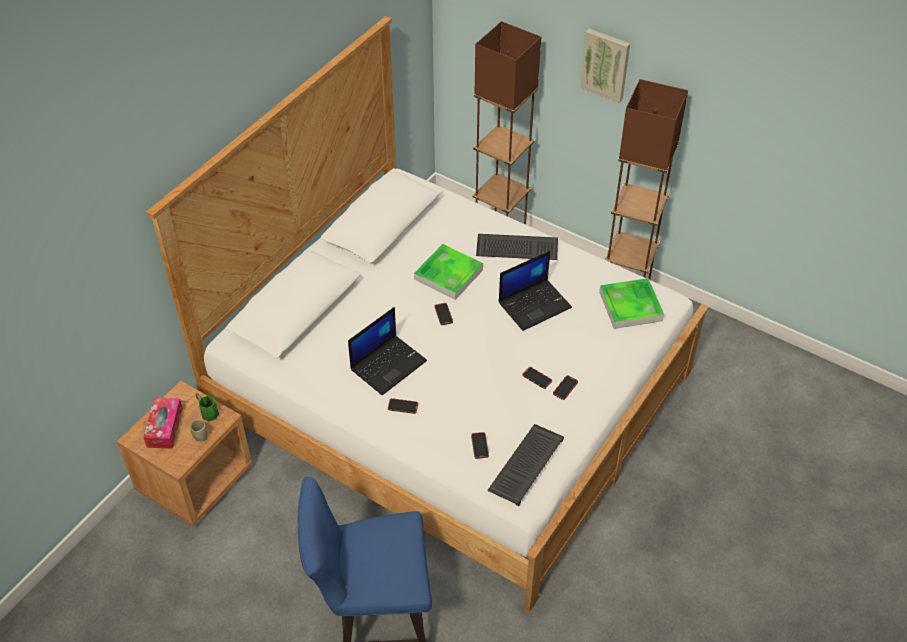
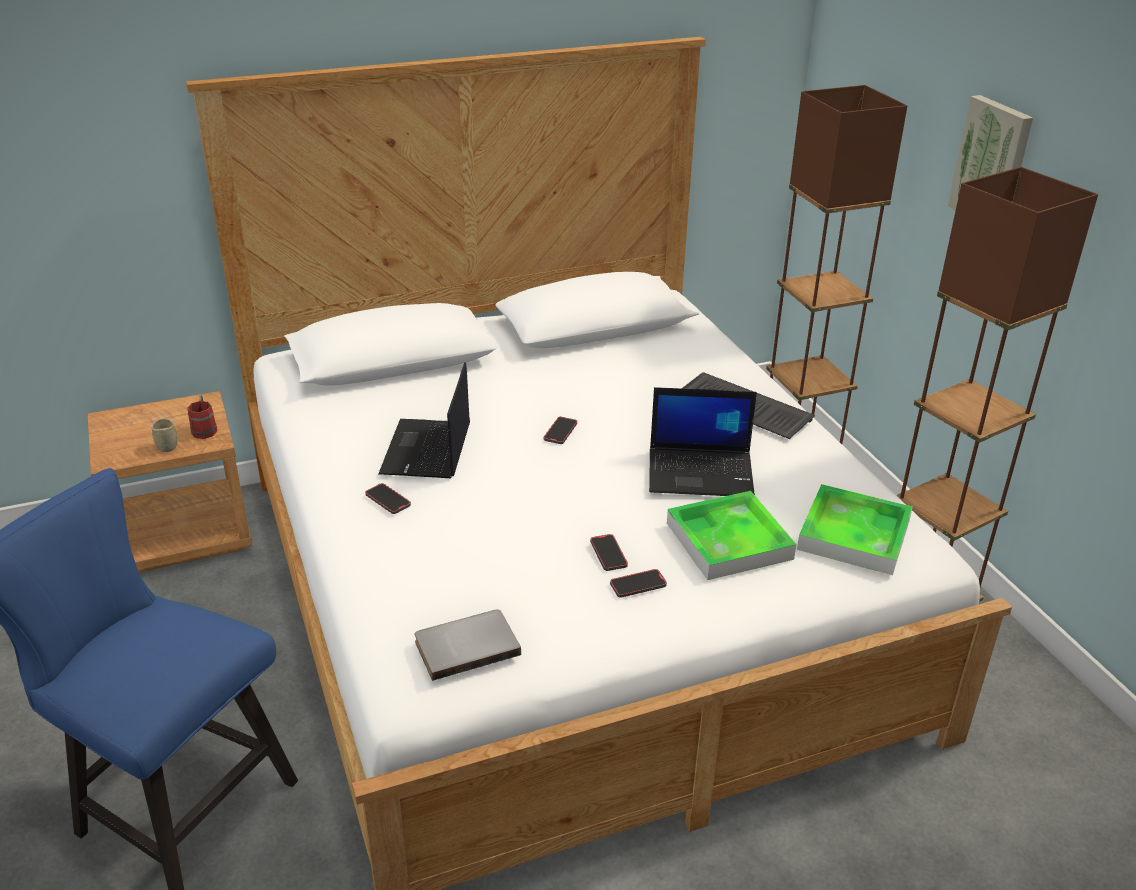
camera: 35 degrees right, 15 degrees down
tissue box [143,398,183,449] -> none
green mug [196,393,219,421] -> red mug [187,396,217,439]
laptop [348,307,427,395] -> laptop turned 105 degrees clockwise [378,362,470,478]
tray [414,244,483,300] -> tray moved to [667,491,797,580]
phone [471,432,489,459] -> none
keyboard [487,424,564,506] -> grey book [415,610,521,681]

